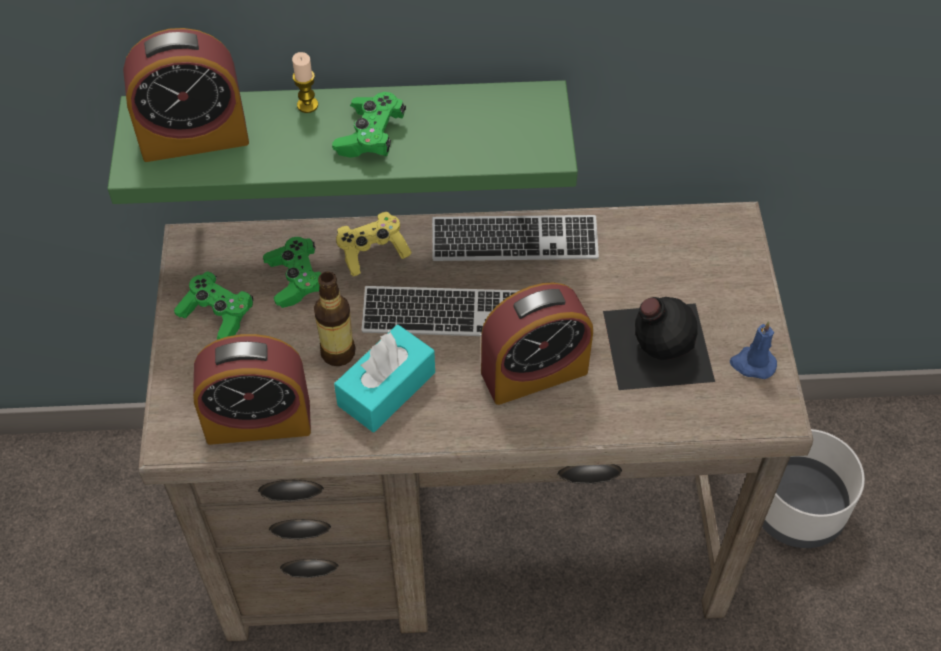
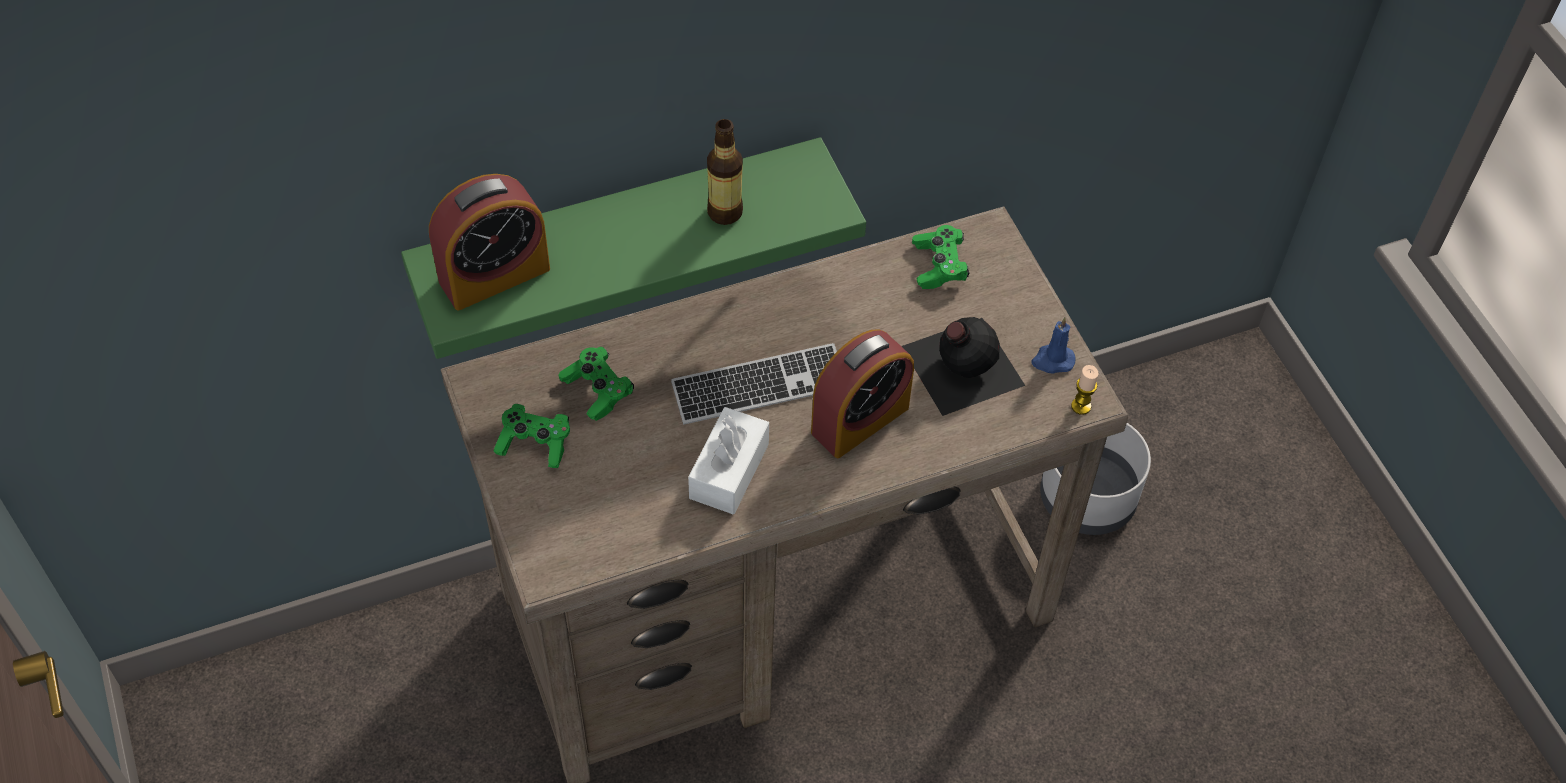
camera: 20 degrees left, 0 degrees up
alarm clock [193,334,311,445] -> none
candle [292,52,318,113] -> candle moved to [1071,365,1099,415]
bottle [314,271,355,366] -> bottle moved to [707,119,743,225]
green game controller [332,92,406,158] -> green game controller moved to [912,225,970,289]
turquoise tissue box [334,325,435,432] -> white tissue box [688,407,769,514]
yellow game controller [336,212,412,276] -> none
keyboard [432,215,599,261] -> none

